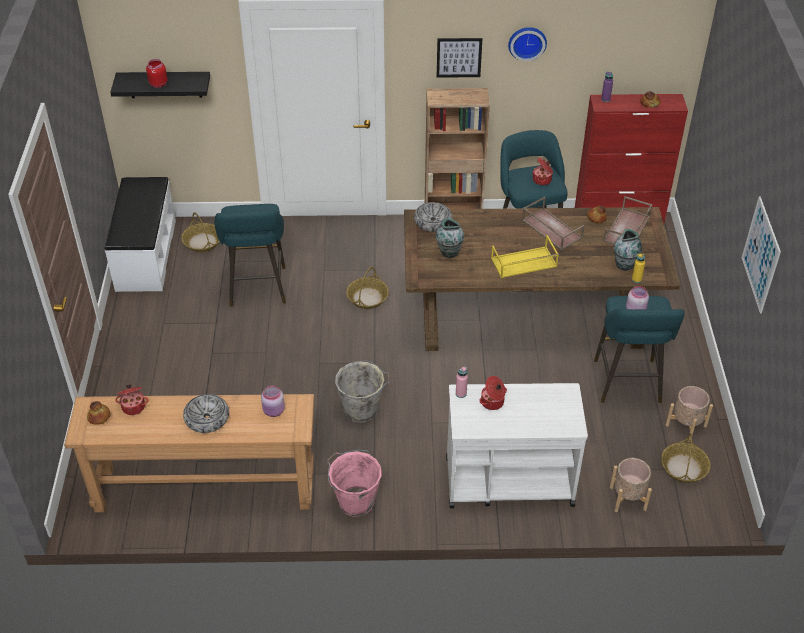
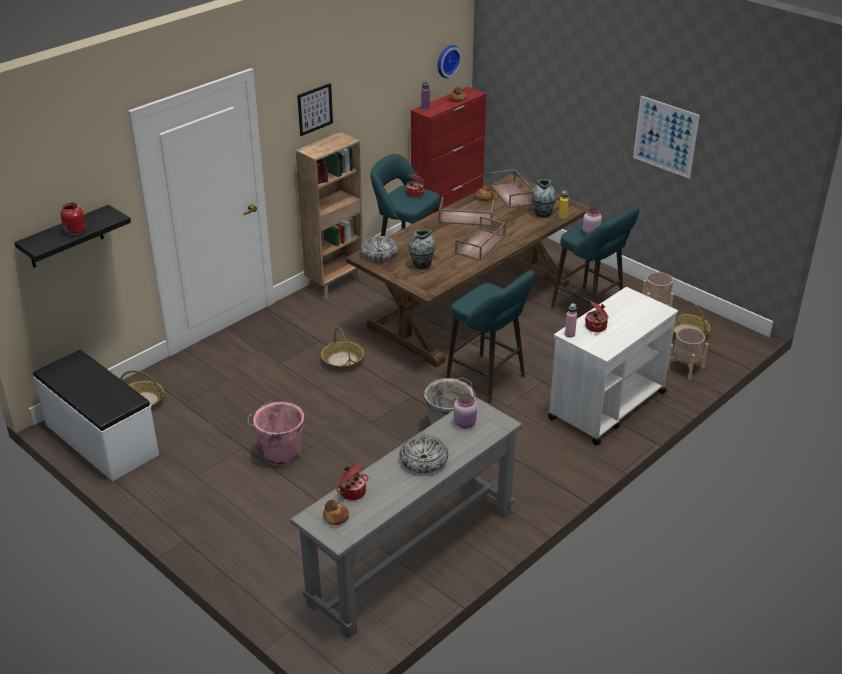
camera: 45 degrees left, 10 degrees down
brown console table [64,394,314,512] -> grey console table [290,396,522,639]
turquoise stool [214,204,286,307] -> turquoise stool moved to [446,270,535,403]
pink bucket [327,450,382,517] -> pink bucket moved to [247,401,304,466]
yellow tray [491,235,559,278] -> brown tray [455,216,506,261]
wall clock [508,27,547,61] -> wall clock moved to [438,45,462,78]

